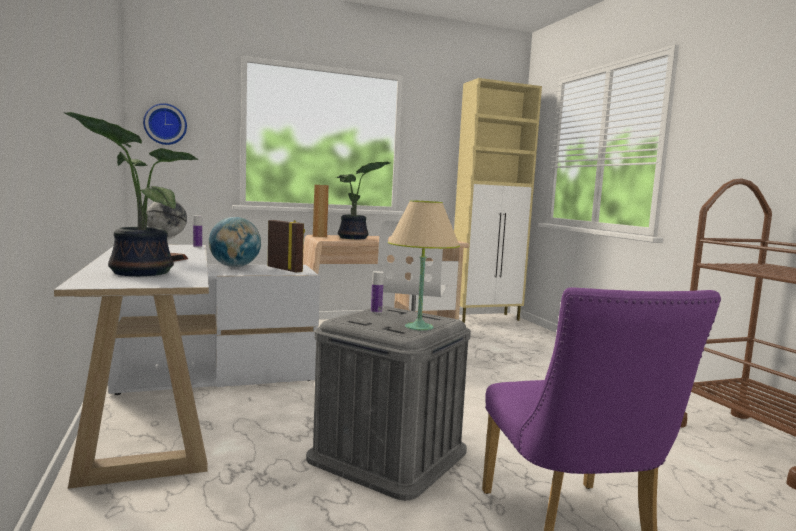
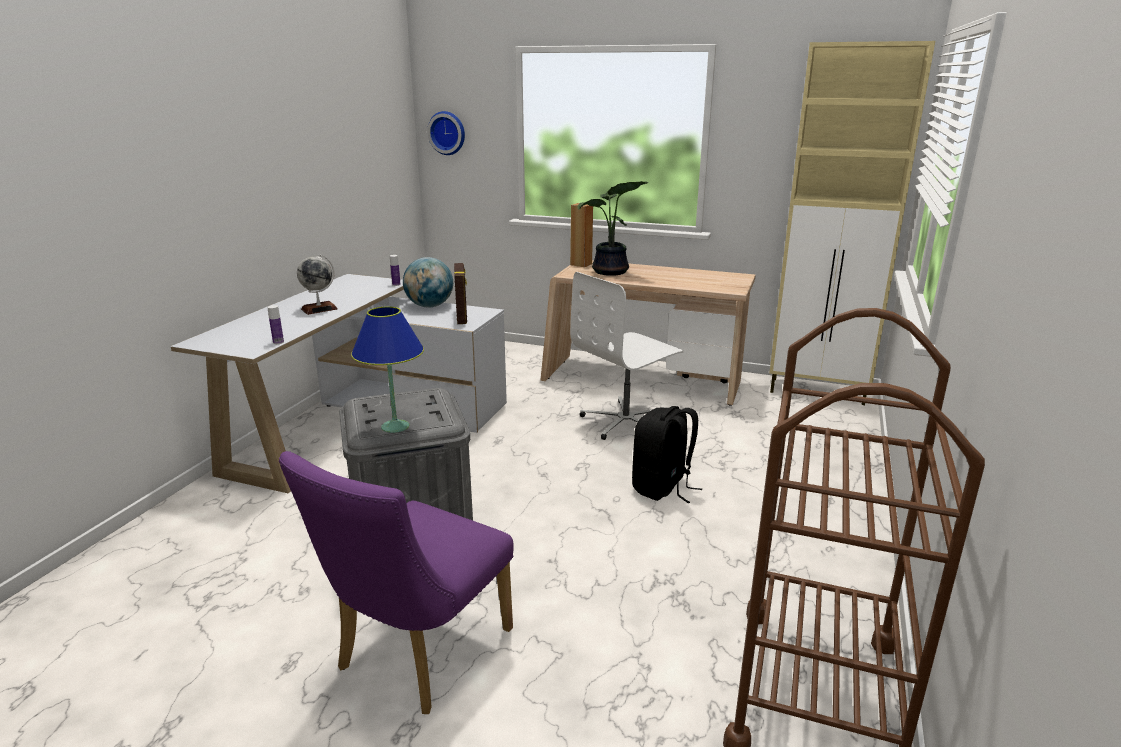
camera: 40 degrees right, 15 degrees up
potted plant [65,112,199,276] -> none
bottle [371,271,384,313] -> bottle moved to [267,305,284,344]
beige table lamp [388,200,460,330] -> blue table lamp [351,306,424,433]
none -> black backpack [632,406,702,503]

